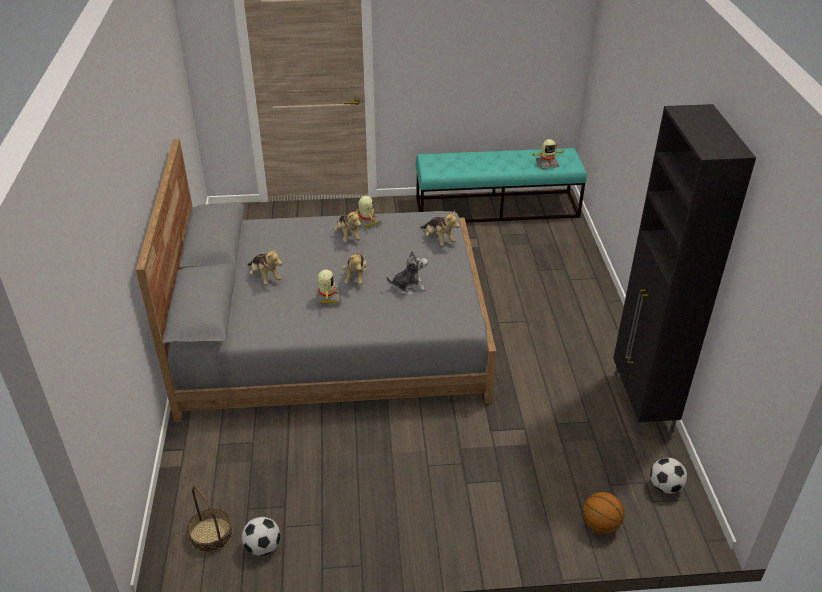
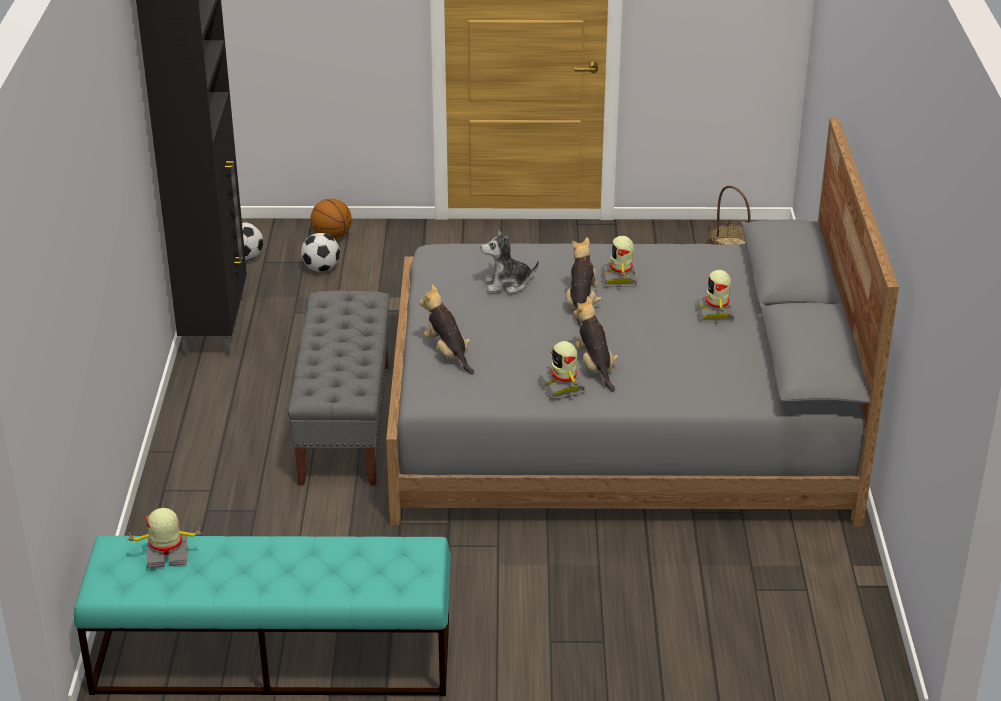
camera: 175 degrees left, 5 degrees down
football [242,516,280,556] -> football moved to [301,233,340,272]
plush toy [247,248,282,285] -> toy robot [695,270,734,323]
none -> grey bench [288,290,390,485]

